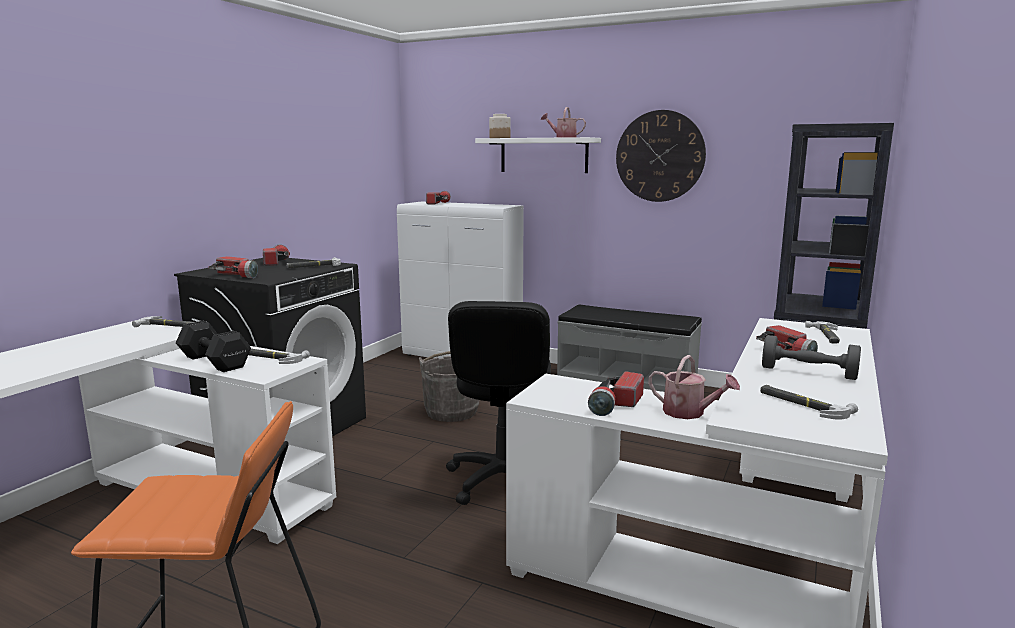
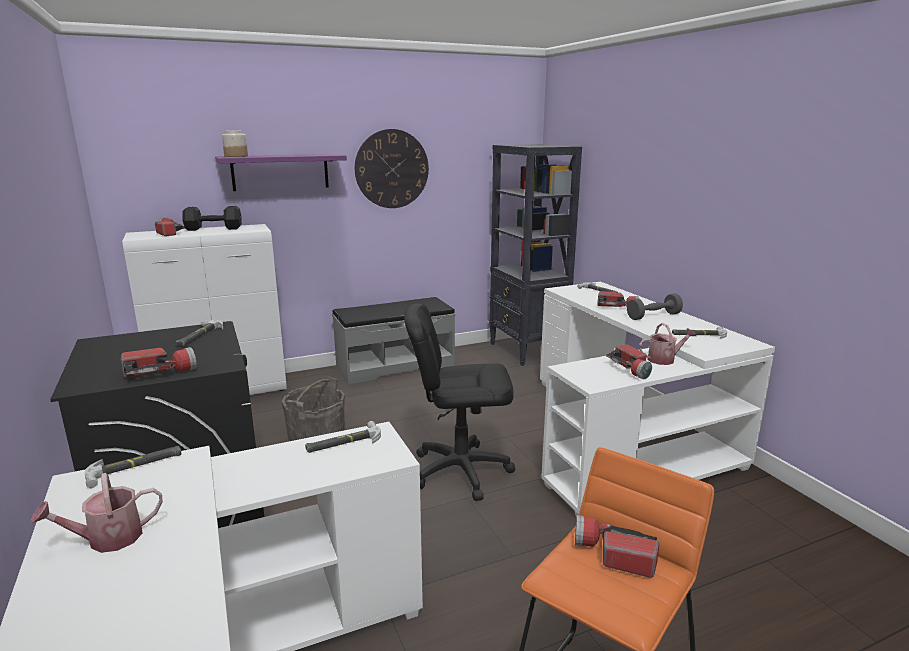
camera: 50 degrees left, 5 degrees up
black dumbbell [176,321,251,372] -> black dumbbell moved to [182,206,242,231]
flashlight [263,244,290,266] -> flashlight moved to [575,515,659,578]
black office chair [446,301,551,505] -> black office chair turned 135 degrees clockwise [404,304,516,501]
white shelf [475,137,601,173] -> purple shelf [215,154,347,191]
watering can [541,107,586,138] -> watering can moved to [30,473,163,553]

